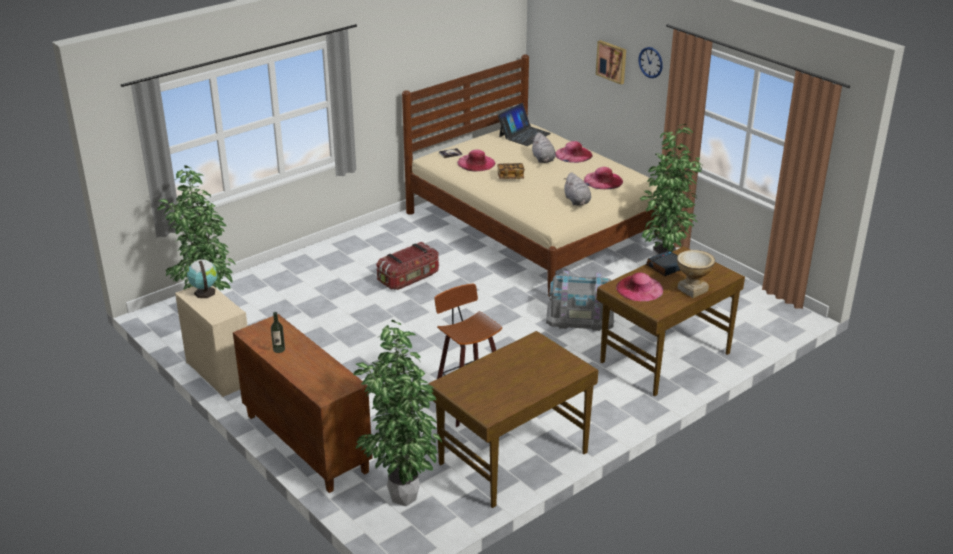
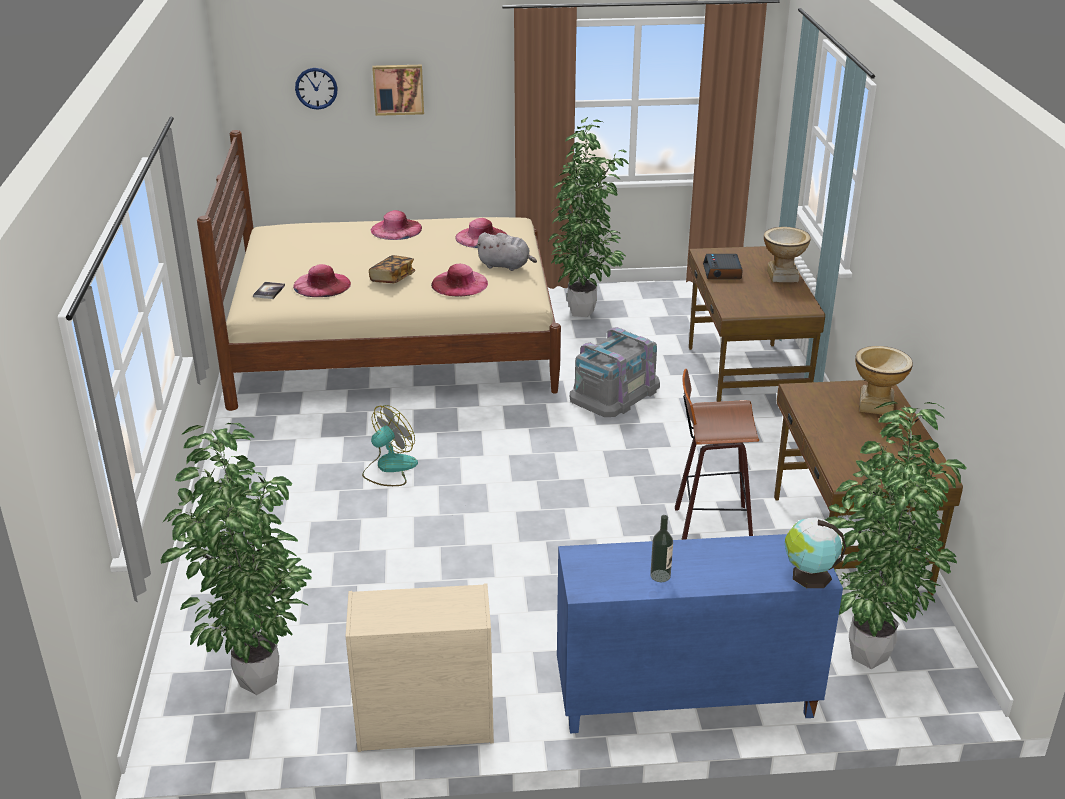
camera: 55 degrees left, 0 degrees up
globe [187,259,217,298] -> globe moved to [784,517,846,588]
brown cabinet [233,314,373,493] -> blue cabinet [557,534,843,733]
storage box [377,242,439,290] -> fan [362,405,418,486]
laptop [498,103,551,146] -> none
grey plush toy [531,132,556,163] -> none
pink hat [616,273,663,301] -> pink hat moved to [431,264,488,296]
wall clock [638,47,663,78] -> wall clock moved to [295,68,338,110]
none -> vase [855,346,913,415]

